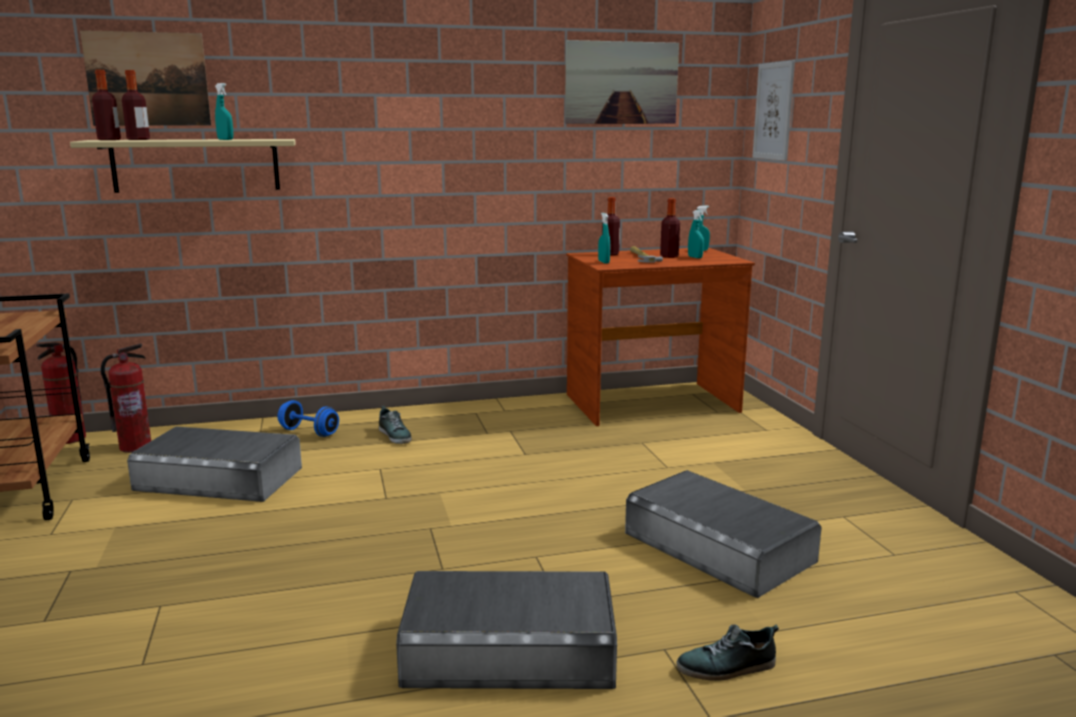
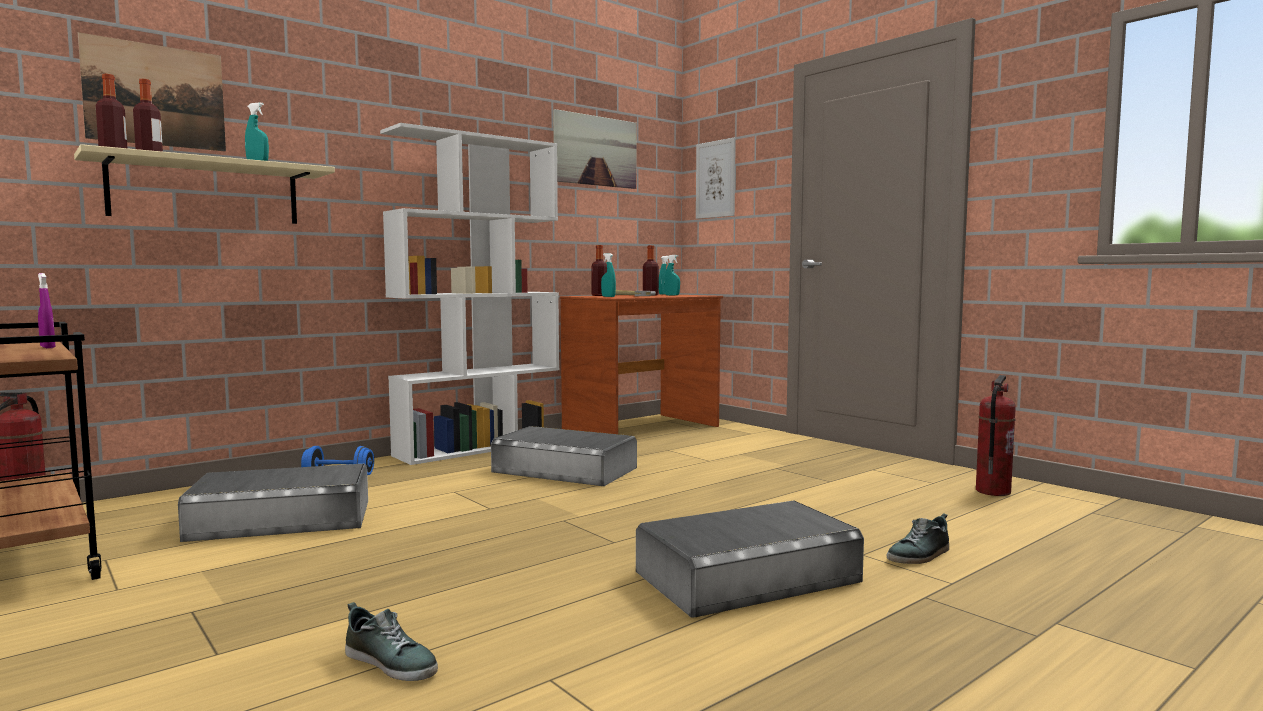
camera: 25 degrees left, 10 degrees down
fire extinguisher [101,343,151,453] -> fire extinguisher moved to [976,375,1016,496]
shoe [379,406,412,444] -> shoe moved to [345,602,438,681]
grey storage box [625,470,822,598] -> grey storage box moved to [491,426,637,486]
none -> purple spray bottle [38,273,55,348]
none -> white bookcase [380,123,559,465]

